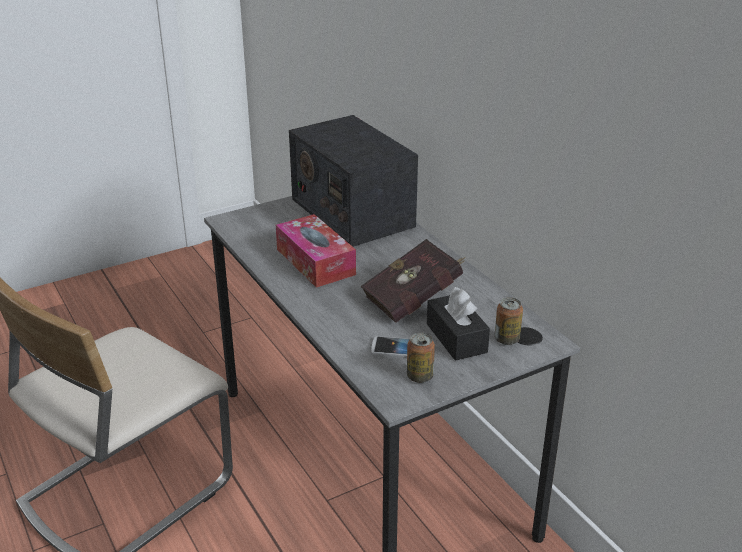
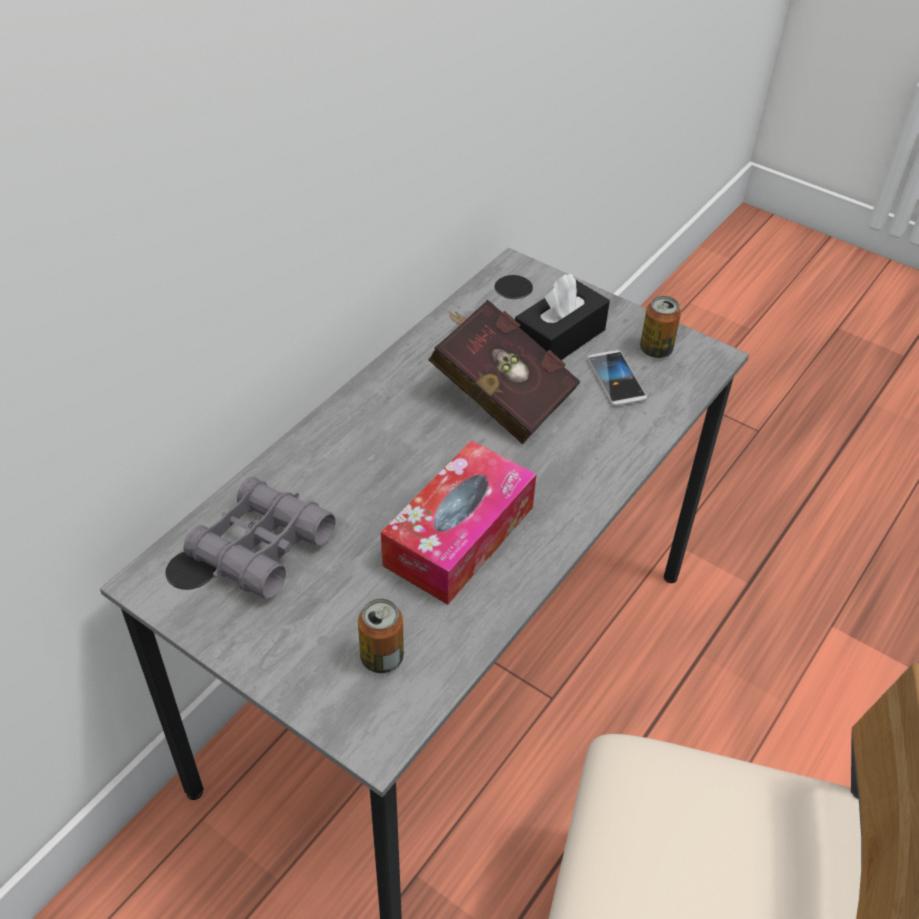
camera: 115 degrees left, 15 degrees up
radio [289,115,418,247] -> grey binoculars [183,477,335,599]
can [494,297,523,345] -> can moved to [358,599,404,673]

